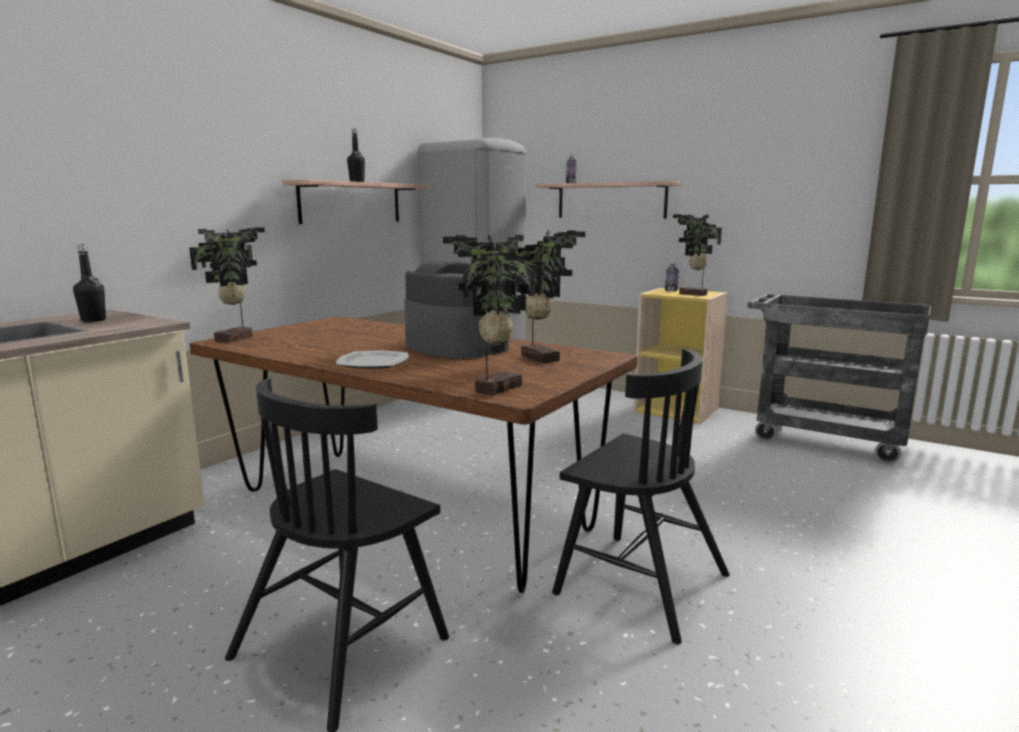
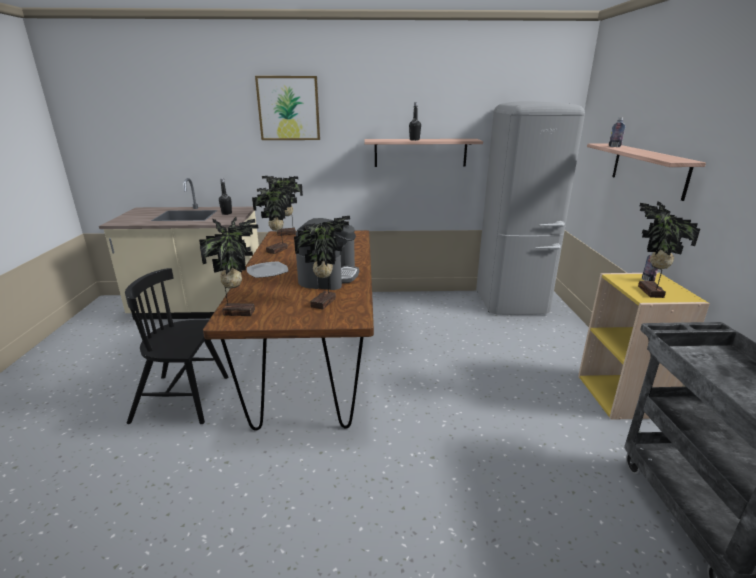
camera: 55 degrees right, 10 degrees up
black chair [552,349,730,644] -> none
none -> potted plant [252,184,296,254]
none -> picture [255,76,320,140]

